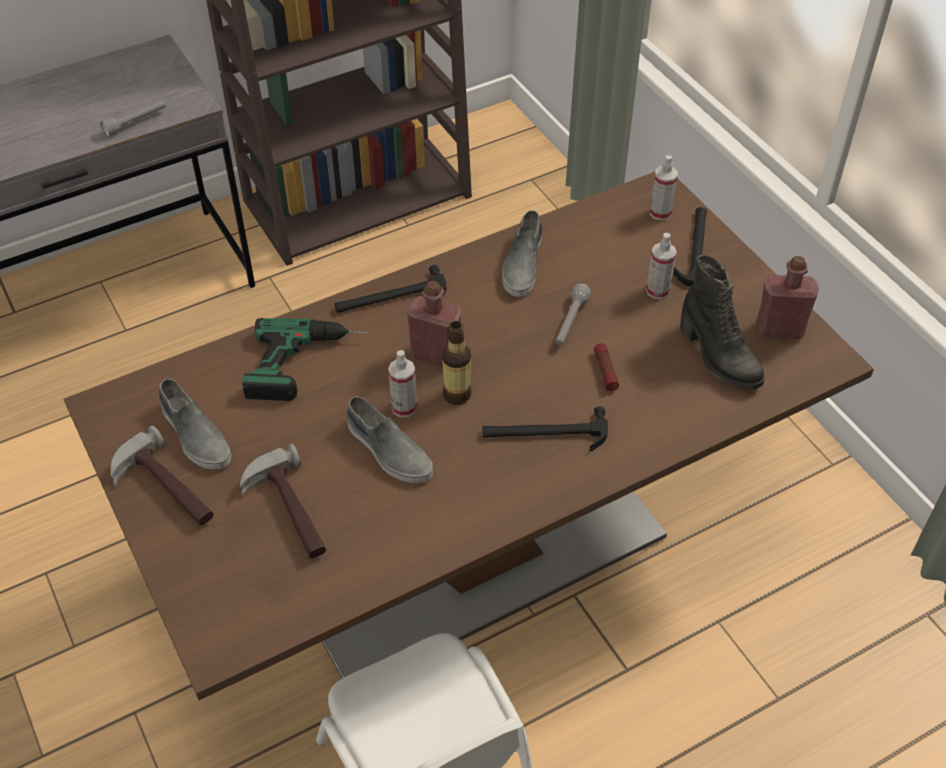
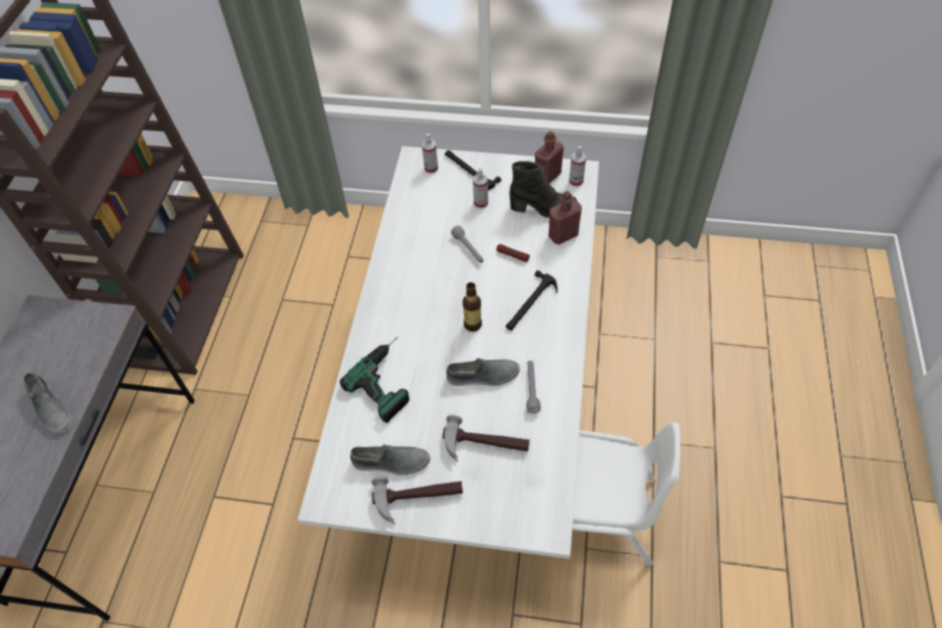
camera: 50 degrees left, 5 degrees up
brown dining table [64,172,874,700] -> white dining table [298,146,599,559]
grey flashlight [100,101,166,137] -> grey flashlight moved to [526,361,541,413]
hammer [335,265,446,313] -> none
spray bottle [388,350,417,417] -> spray bottle moved to [569,146,586,187]
red bottle [407,281,461,367] -> red bottle moved to [549,191,582,245]
grey shoe [502,210,542,297] -> grey shoe moved to [23,373,72,433]

